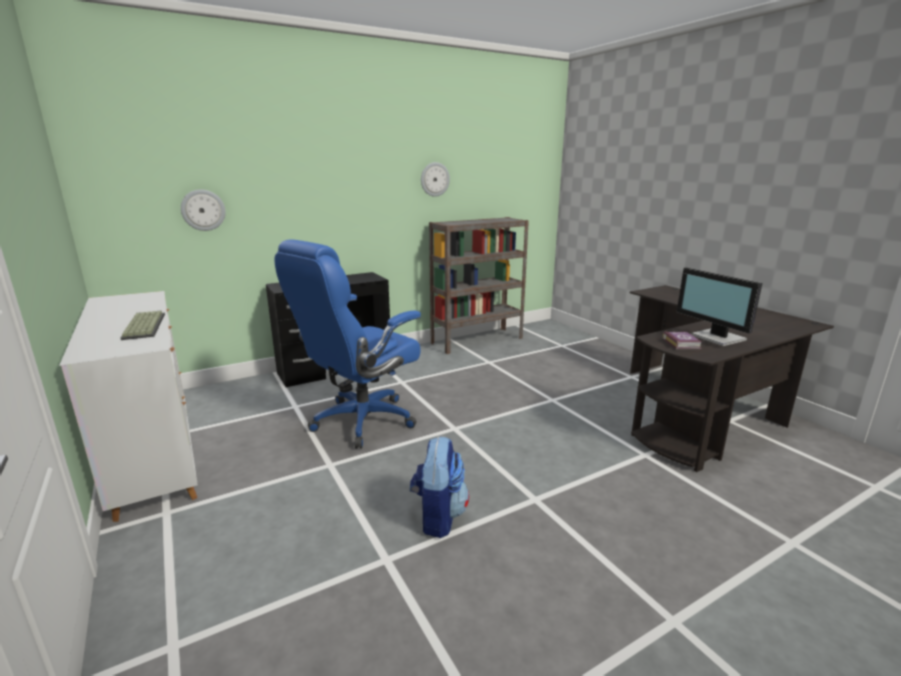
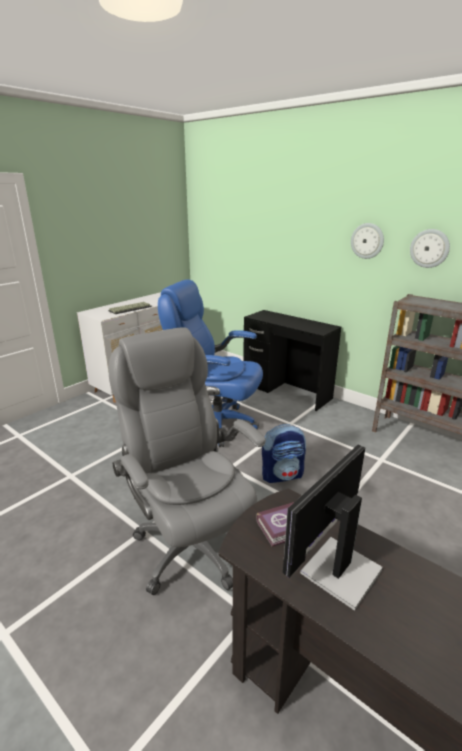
camera: 70 degrees right, 5 degrees up
wall clock [181,189,226,231] -> wall clock moved to [351,223,384,259]
backpack [410,437,469,538] -> backpack moved to [262,424,306,483]
none -> grey office chair [109,327,265,595]

